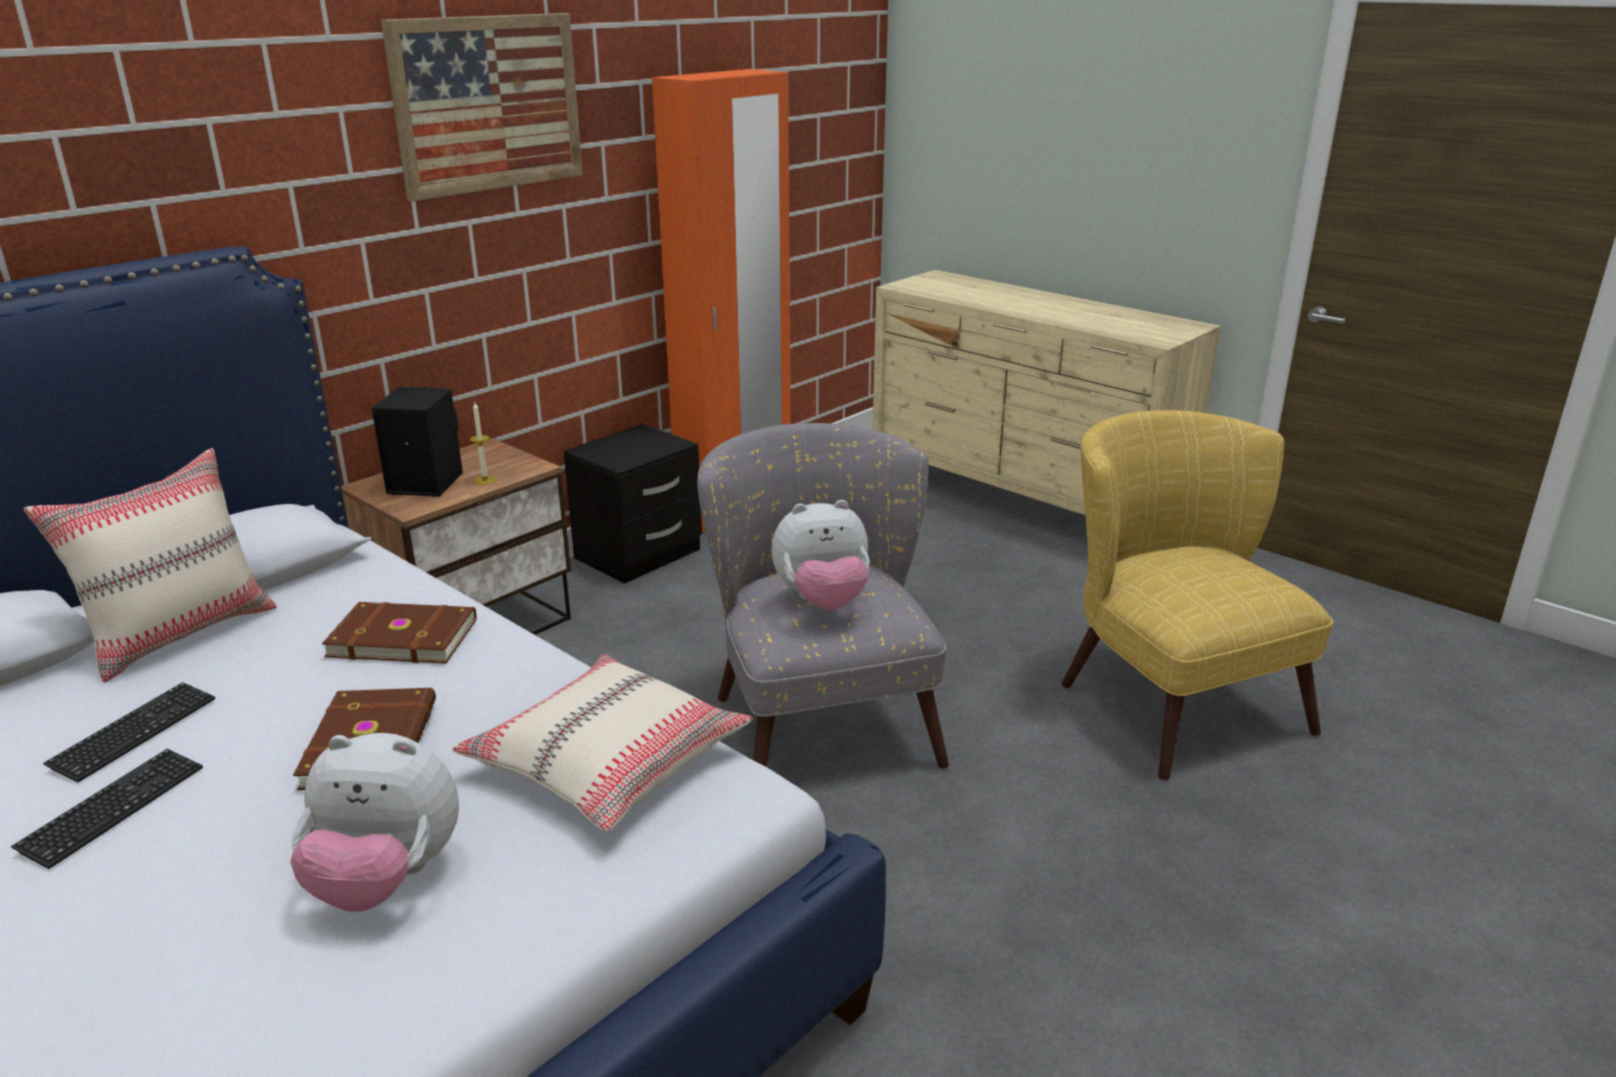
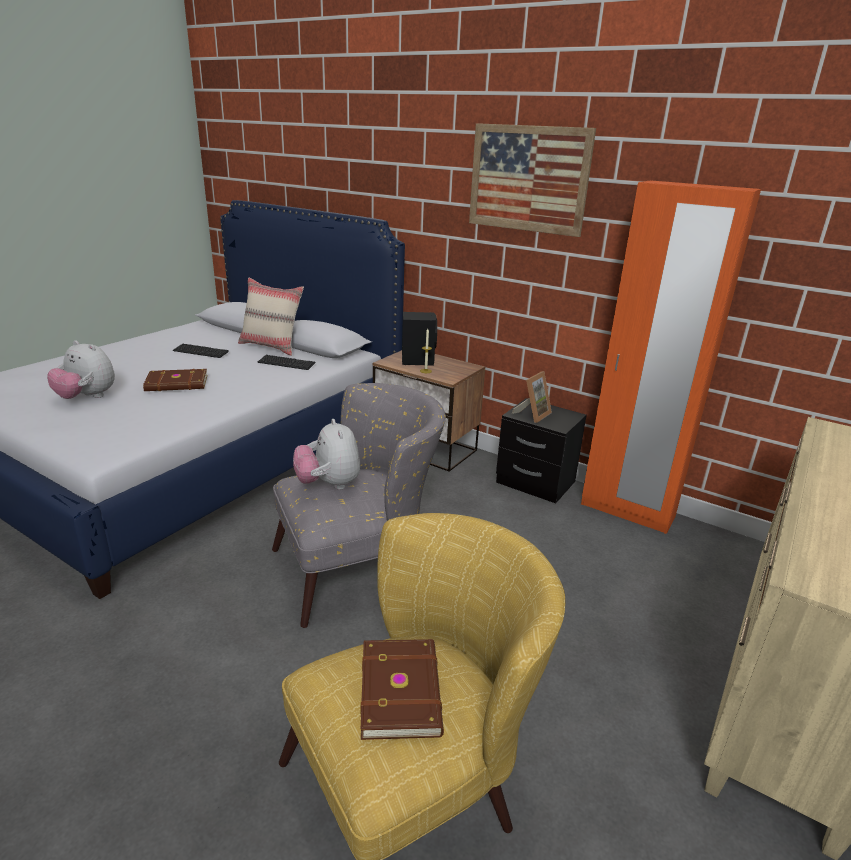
camera: 80 degrees right, 0 degrees up
keyboard [11,749,203,869] -> keyboard moved to [258,355,315,370]
plush toy [290,733,459,912] -> plush toy turned 60 degrees counterclockwise [47,340,115,399]
brown book [322,602,477,664] -> brown book moved to [361,639,444,740]
beige pillow [452,654,753,832] -> none
none -> picture frame [512,371,552,423]

